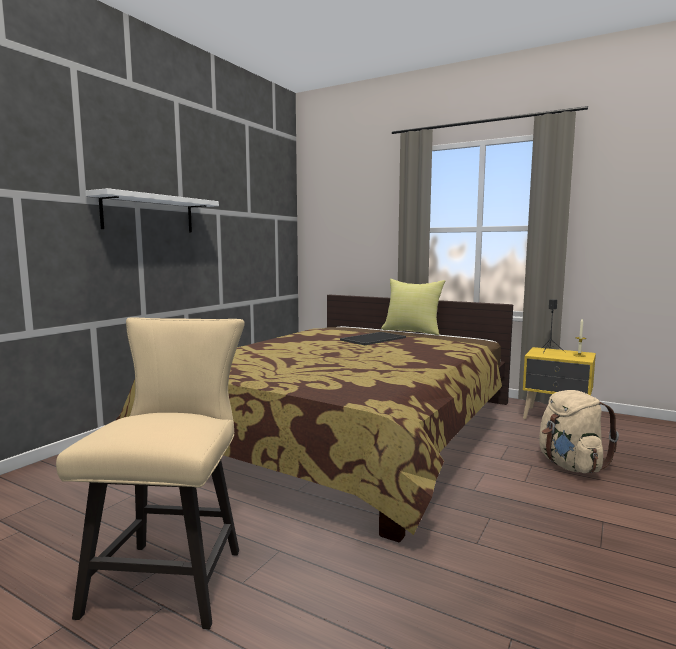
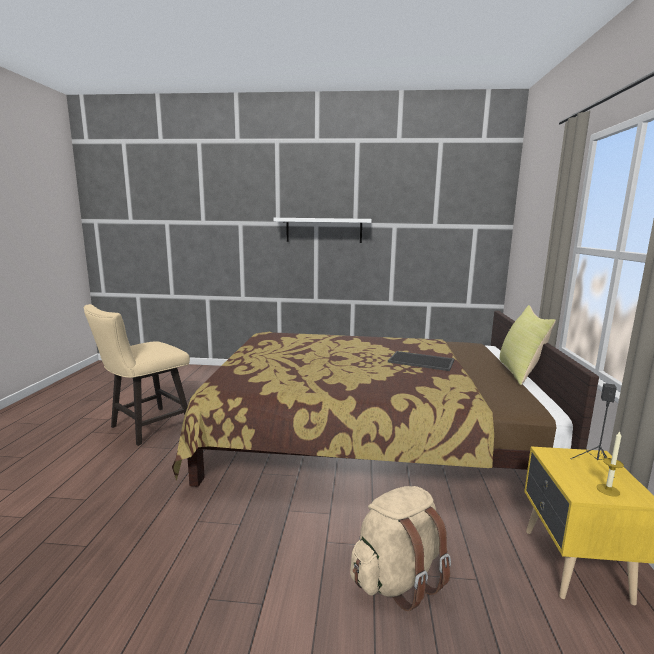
camera: 65 degrees right, 5 degrees up
beige chair [56,317,245,629] -> beige chair turned 150 degrees clockwise [84,304,190,446]

